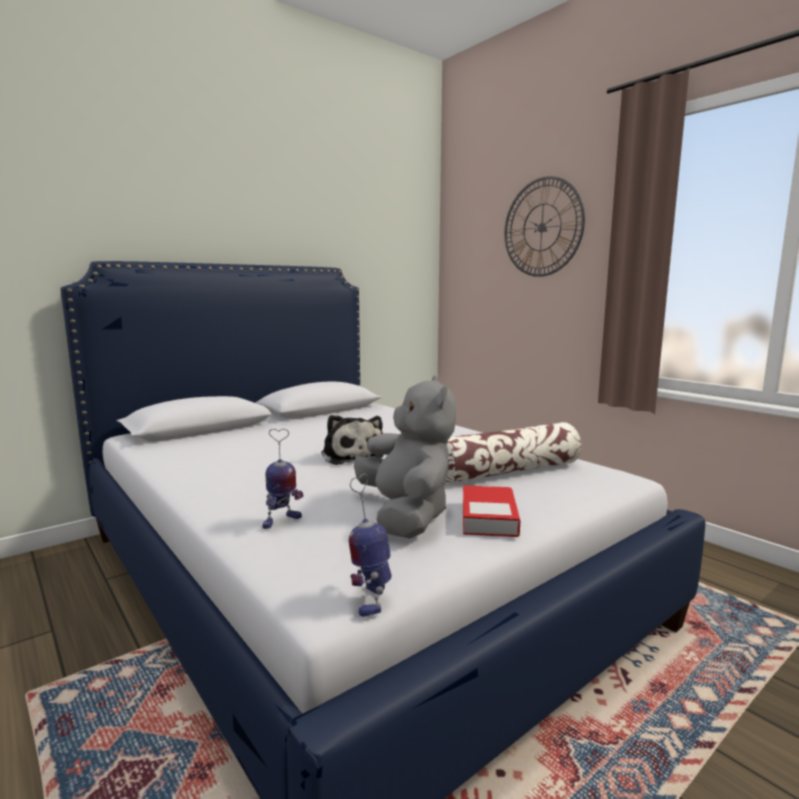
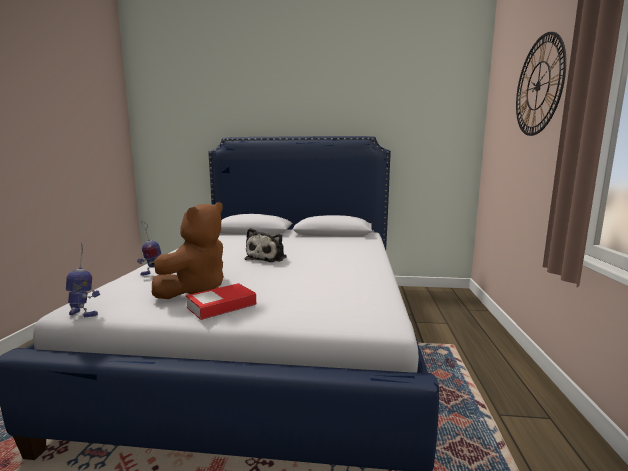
camera: 45 degrees right, 0 degrees up
toy robot [349,474,392,617] -> toy robot turned 60 degrees clockwise [66,243,100,318]
grey plush toy [354,376,456,539] -> brown plush toy [152,202,224,299]
pillow [445,422,581,484] -> none

